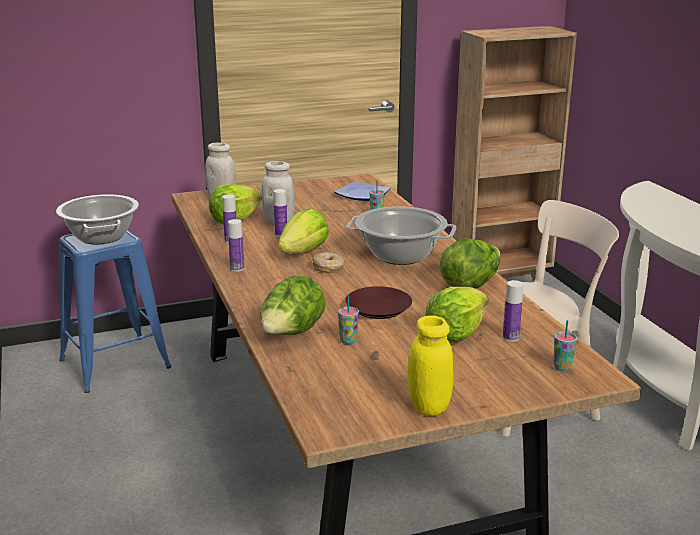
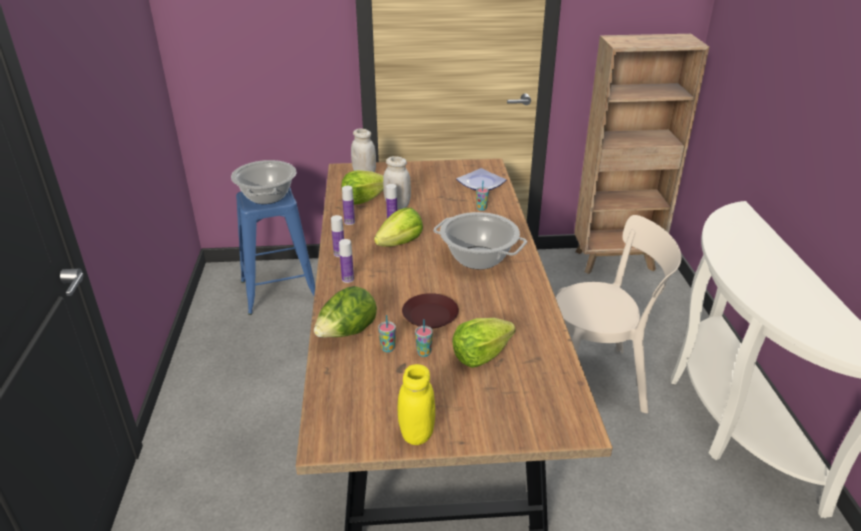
camera: 15 degrees right, 10 degrees up
donut [312,252,344,273] -> none
lettuce [440,238,501,289] -> none
bottle [503,280,523,342] -> bottle moved to [339,239,354,283]
cup [554,320,577,372] -> cup moved to [415,319,433,357]

